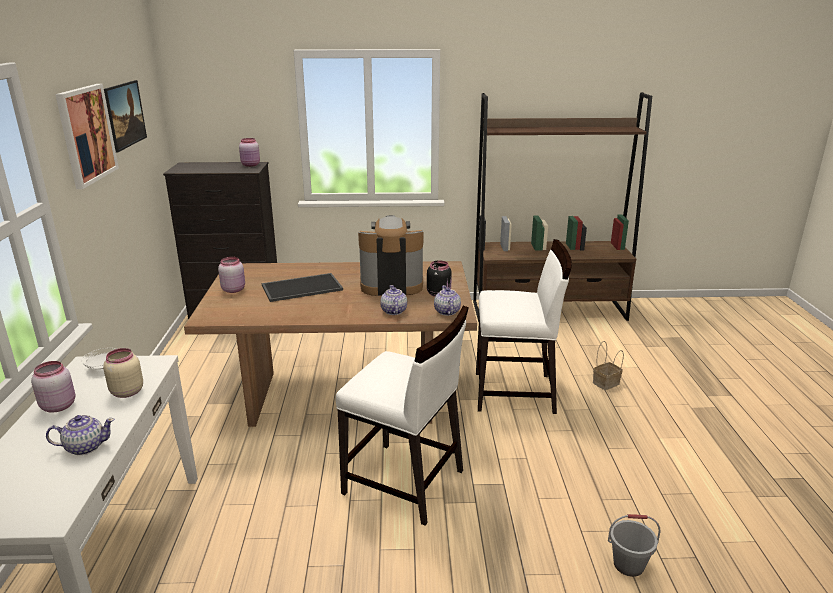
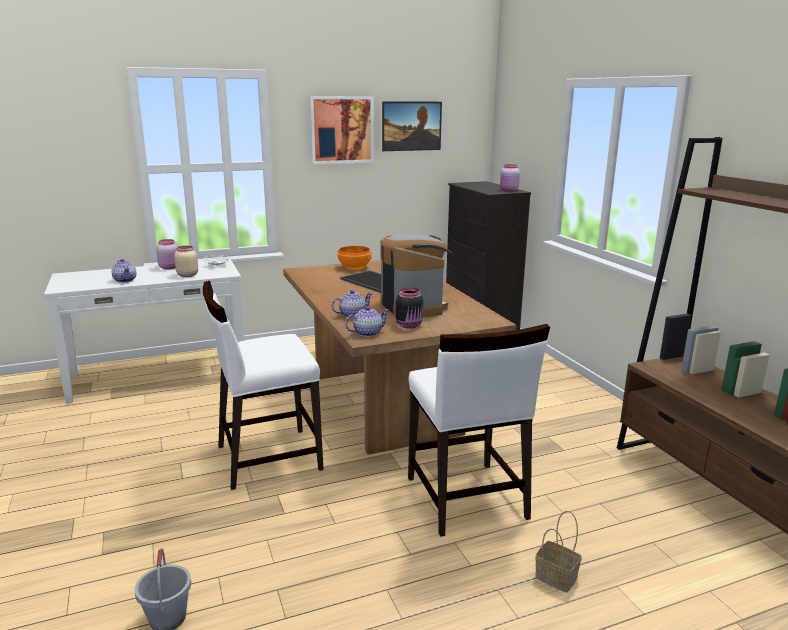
camera: 70 degrees right, 5 degrees down
pink jar [218,257,245,293] -> orange bowl [338,246,372,270]
white chair [335,306,469,526] -> white chair turned 60 degrees clockwise [203,281,324,490]

